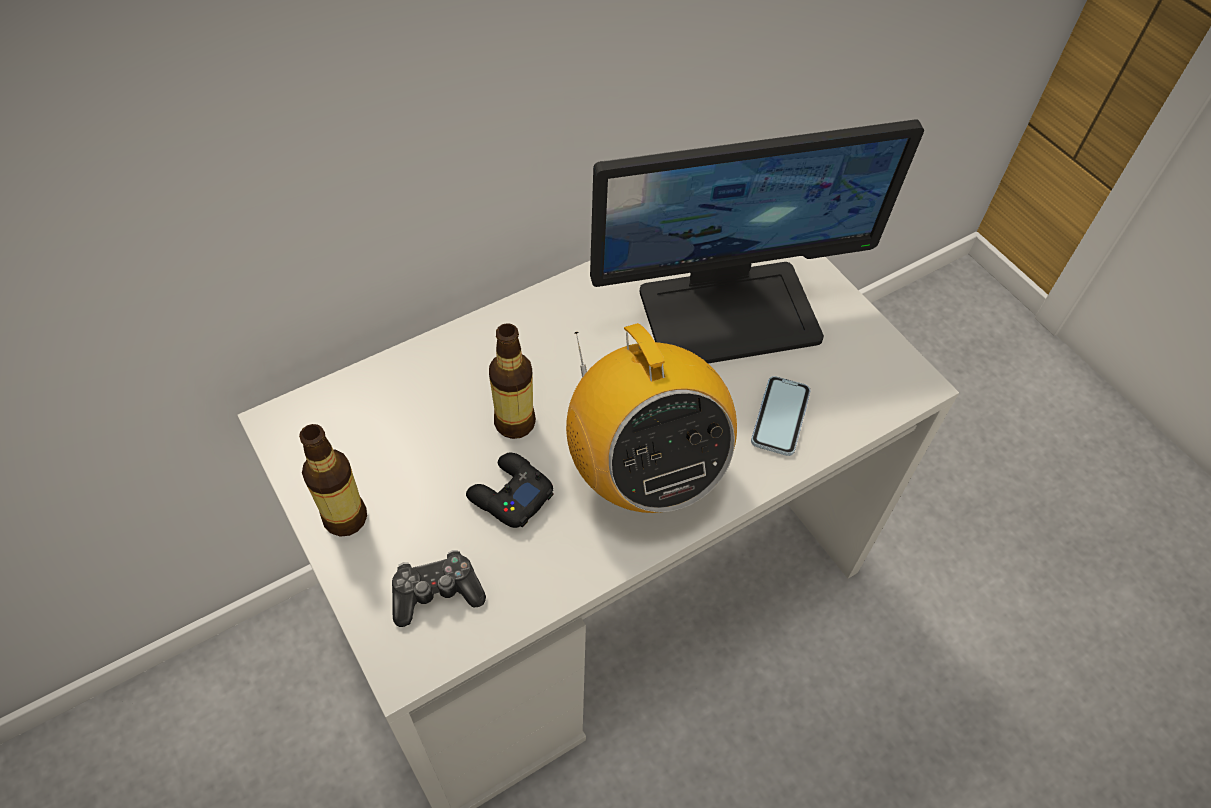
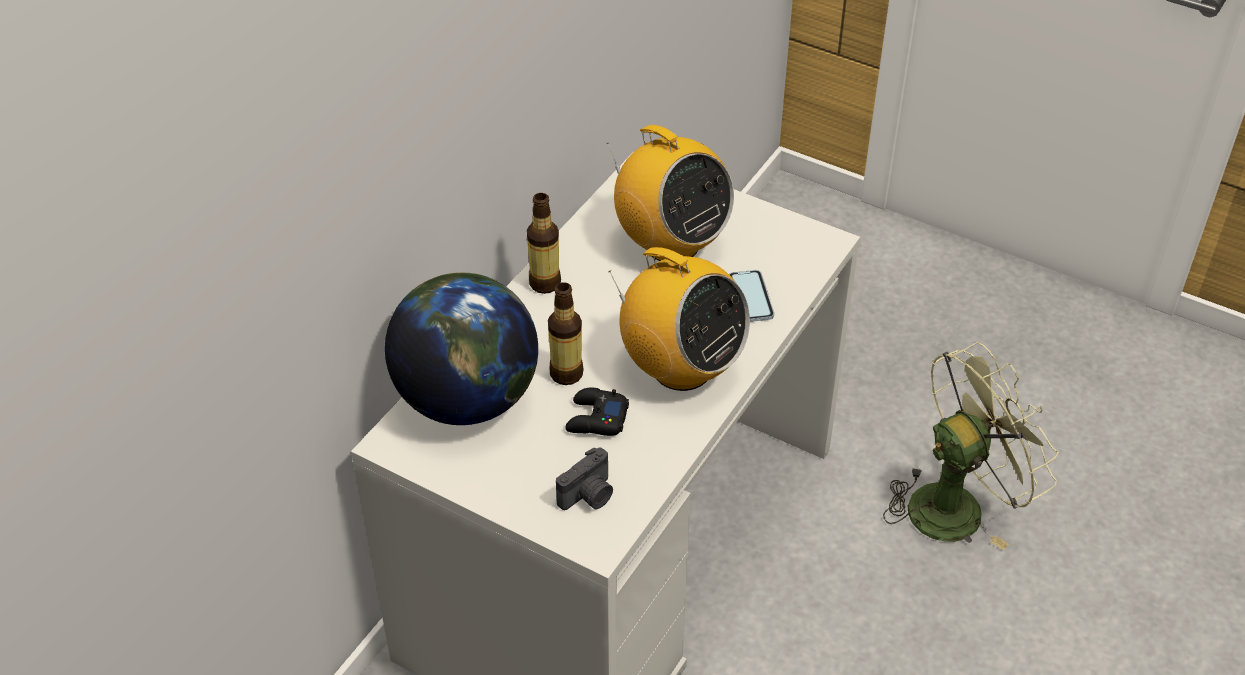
camera: 25 degrees left, 10 degrees down
bottle [299,424,367,537] -> bottle moved to [527,193,561,294]
game controller [392,550,486,627] -> camera [556,448,613,510]
monitor [590,119,924,363] -> radio [607,125,734,261]
none -> globe [385,272,538,425]
none -> green fan [883,342,1059,550]

